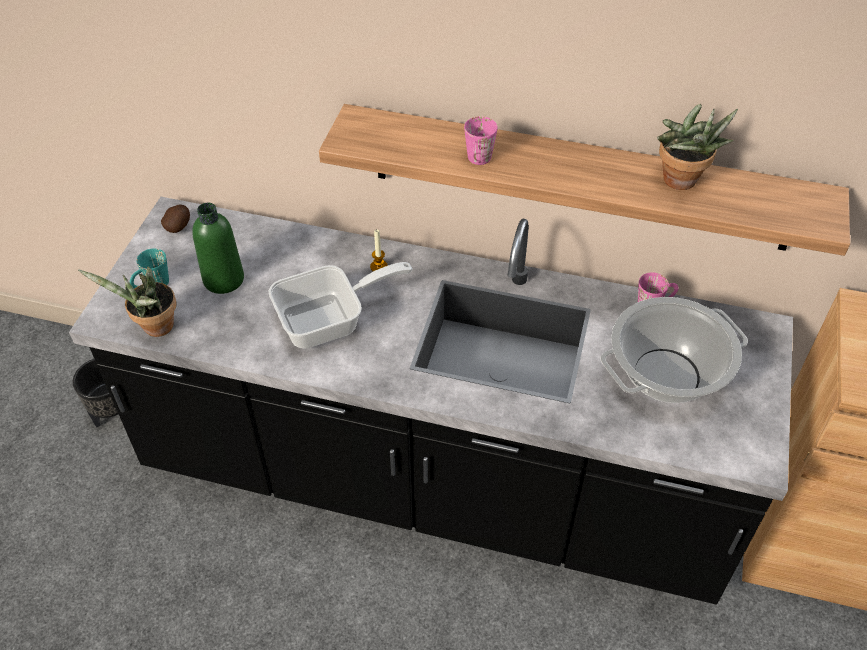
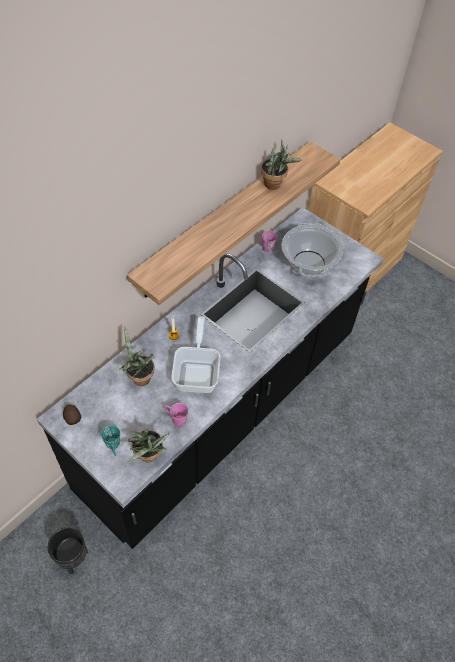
camera: 65 degrees left, 5 degrees up
green bottle [192,203,244,294] -> none
pink mug [464,116,498,165] -> pink mug moved to [164,403,188,427]
none -> potted plant [120,326,155,386]

